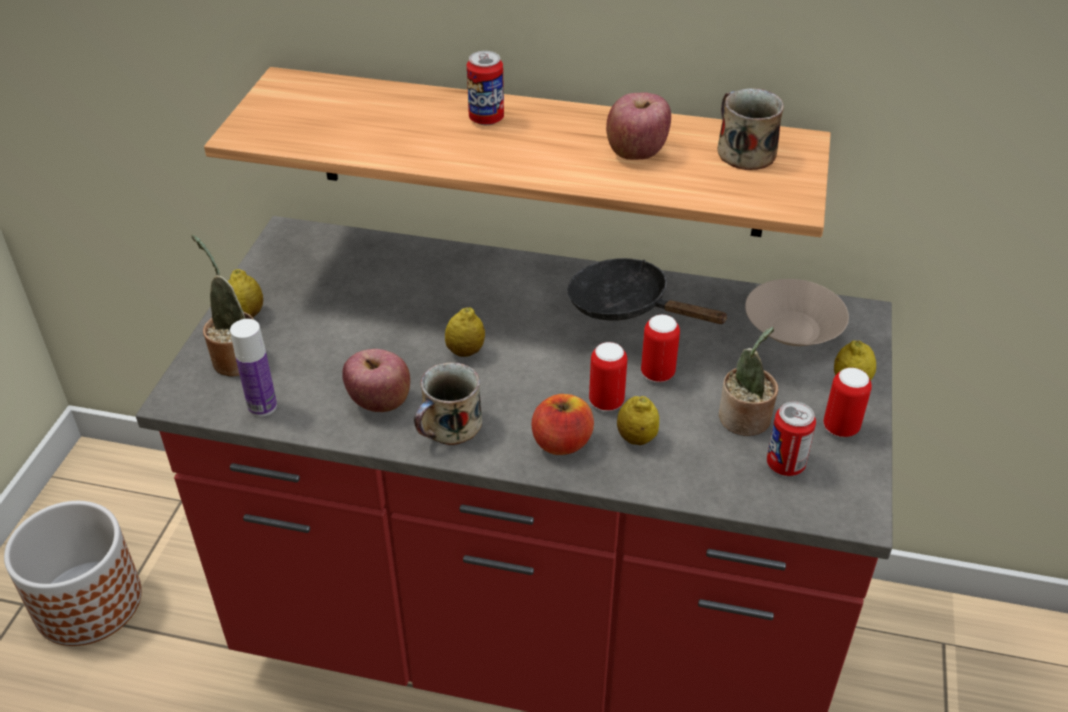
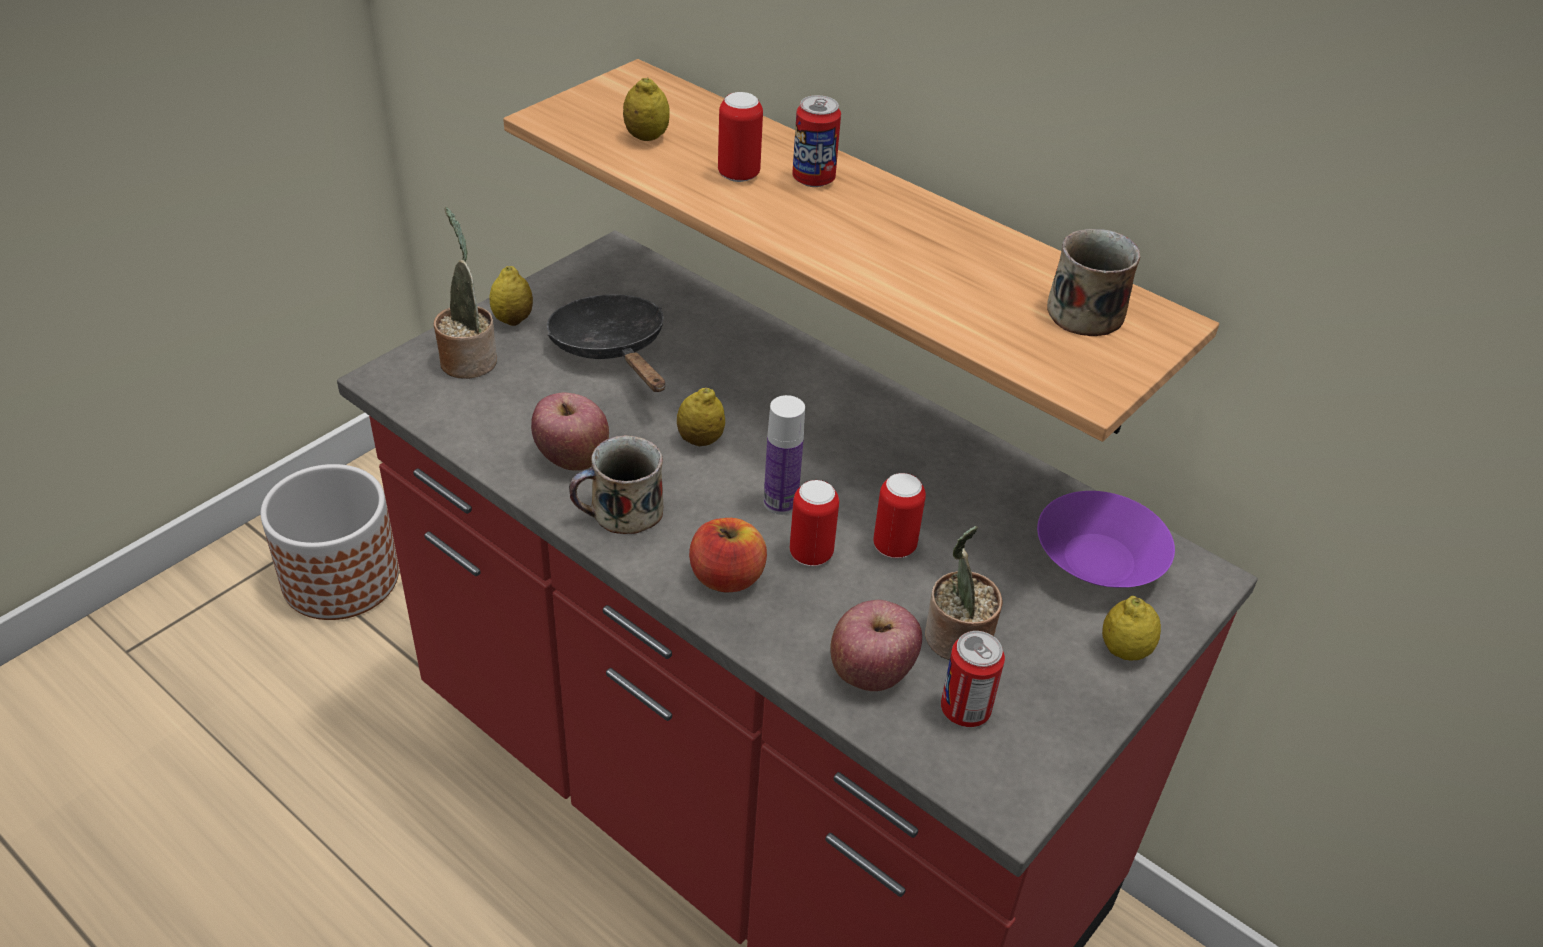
camera: 25 degrees right, 0 degrees up
bottle [230,319,277,417] -> bottle moved to [764,395,805,515]
black frying pan [567,258,729,324] -> black frying pan moved to [547,294,665,392]
apple [606,92,671,160] -> apple moved to [830,600,922,691]
lemon [617,396,659,445] -> lemon moved to [623,77,670,141]
beige bowl [745,279,849,346] -> purple bowl [1037,491,1175,588]
can [823,368,872,437] -> can moved to [718,92,763,182]

